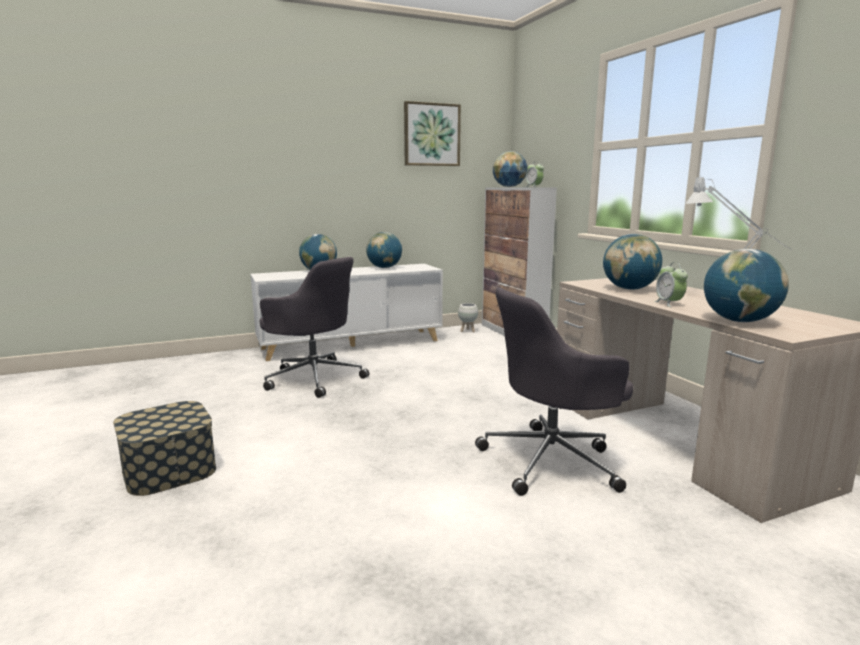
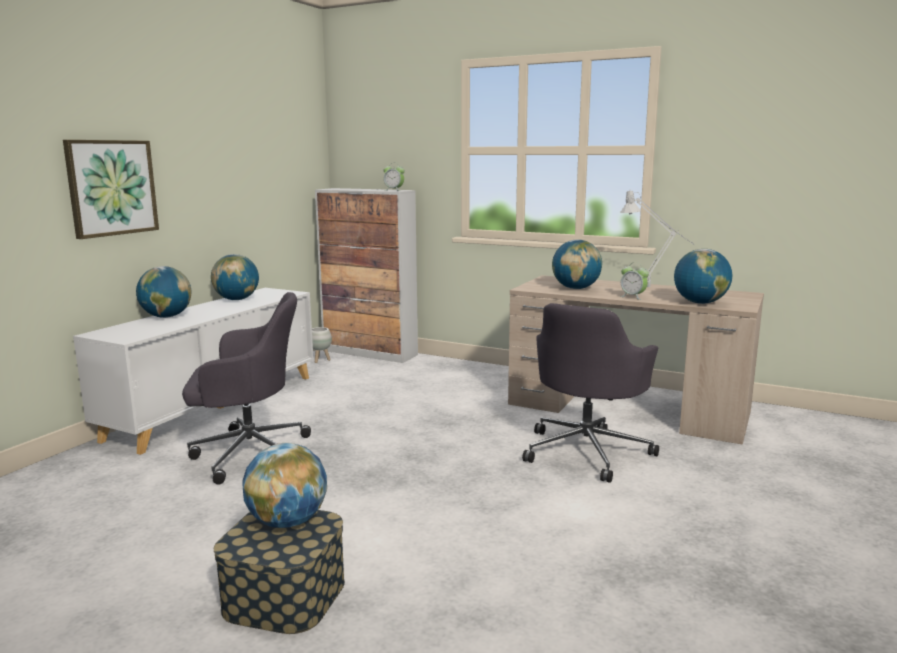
camera: 40 degrees left, 0 degrees up
picture [404,101,461,166] -> picture moved to [63,140,159,239]
globe [493,151,527,187] -> globe moved to [242,443,327,528]

